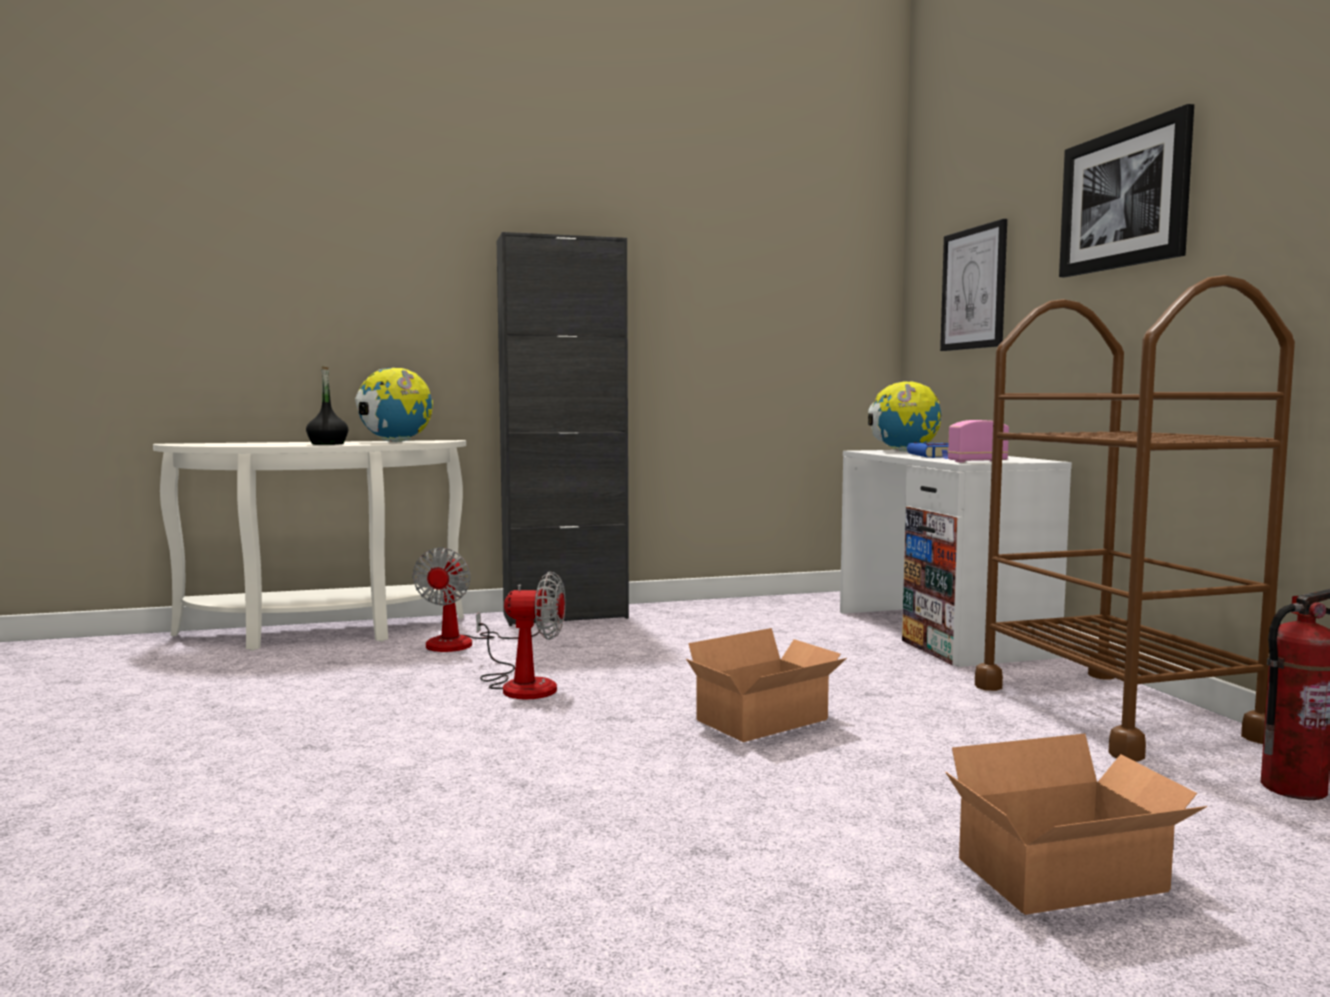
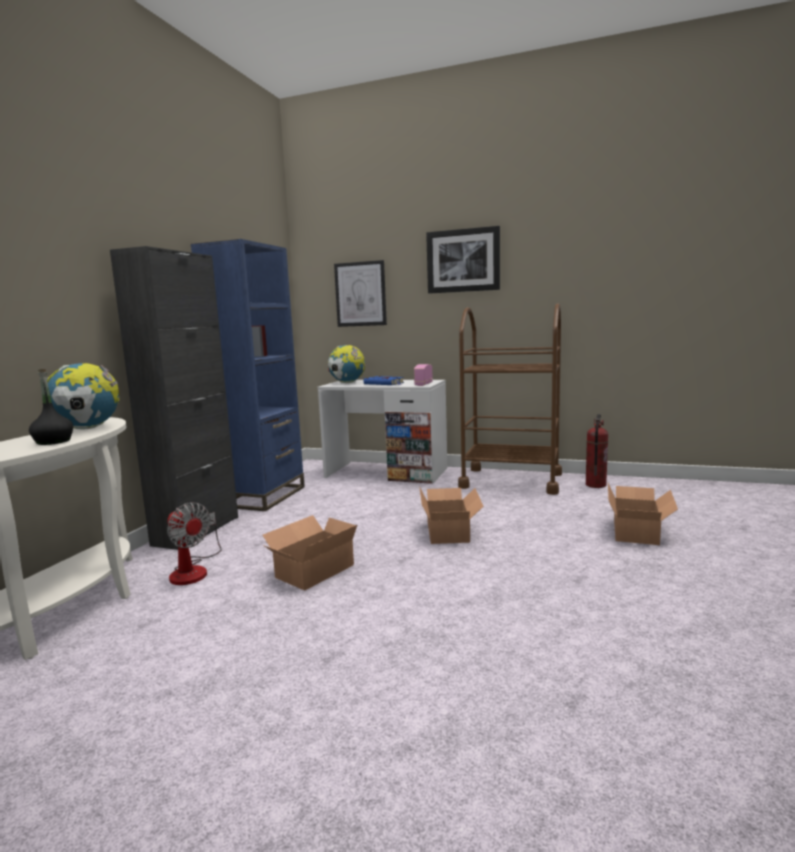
camera: 55 degrees left, 5 degrees up
fan [476,571,565,699] -> cardboard box [263,515,357,591]
none -> blue bookcase [191,239,305,511]

